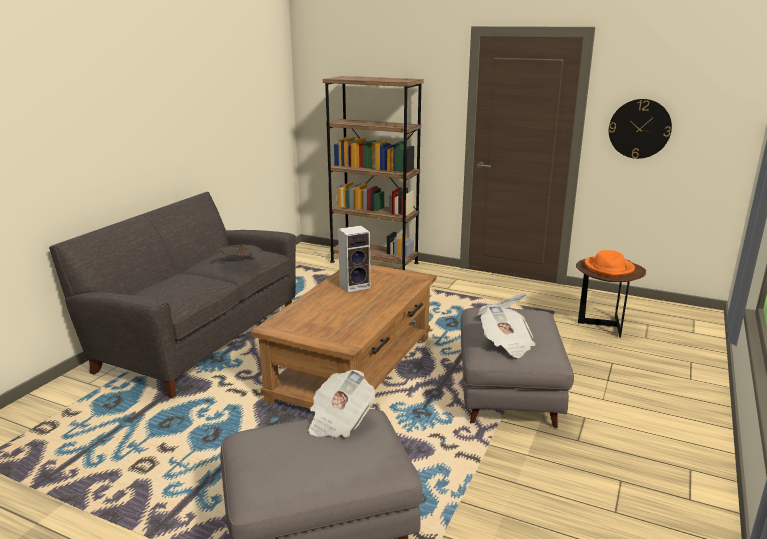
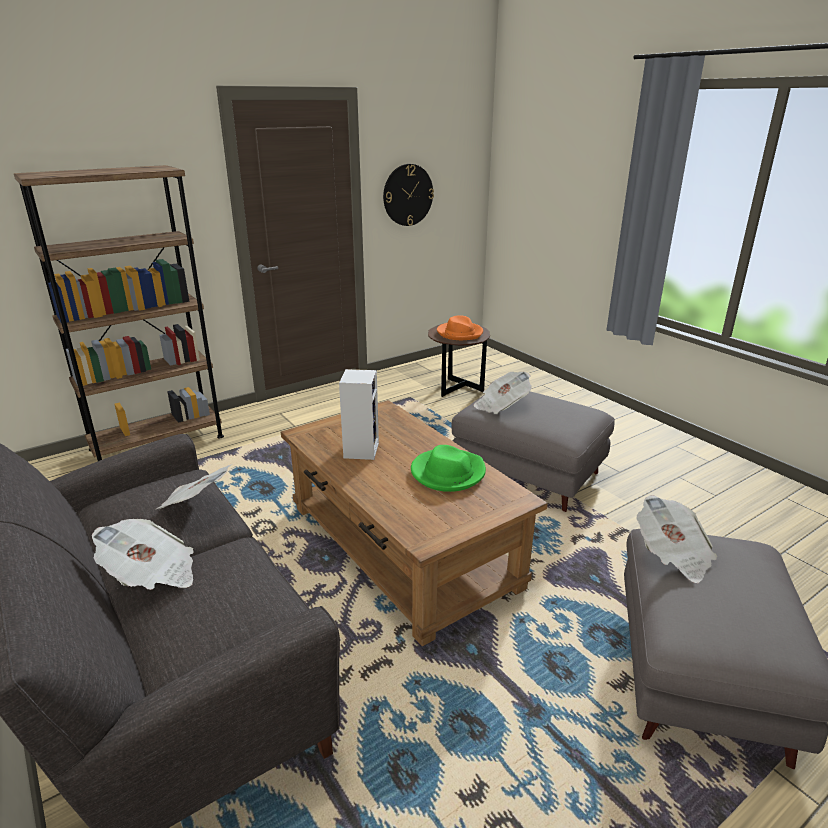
camera: 60 degrees left, 5 degrees up
newspaper [481,305,536,358] -> newspaper moved to [92,519,194,590]
none -> green hat [411,445,486,492]

